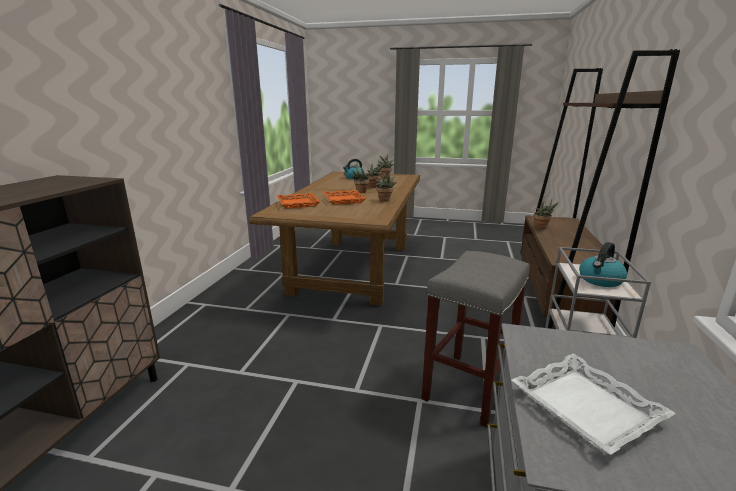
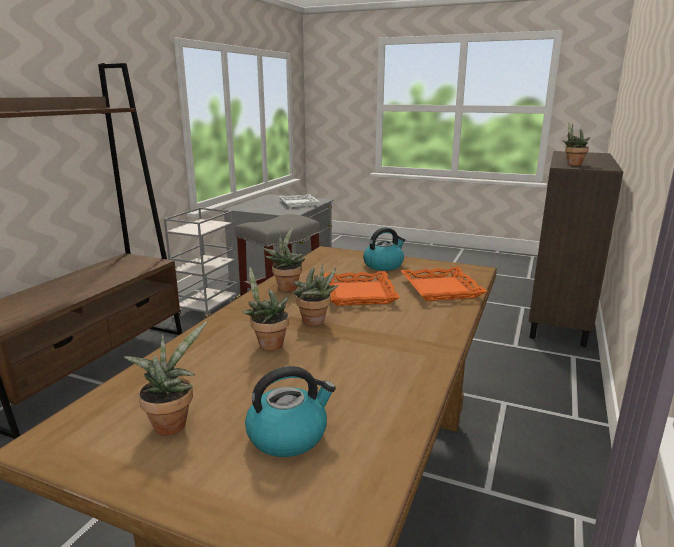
camera: 170 degrees left, 0 degrees up
potted plant [534,199,558,229] -> potted plant moved to [562,123,590,166]
kettle [579,242,627,287] -> kettle moved to [363,227,405,271]

